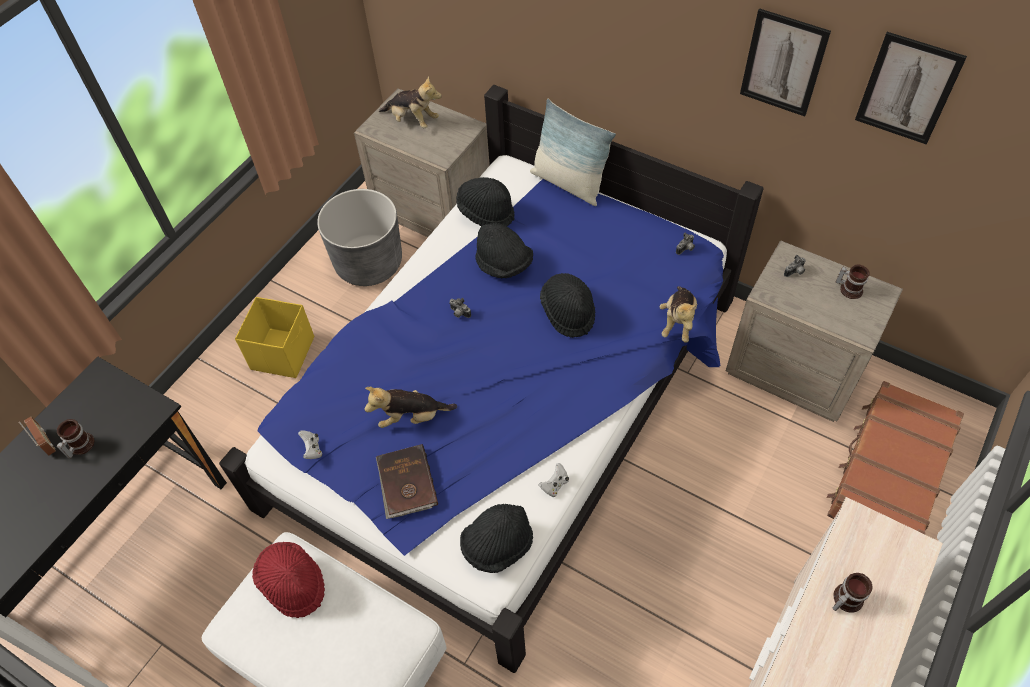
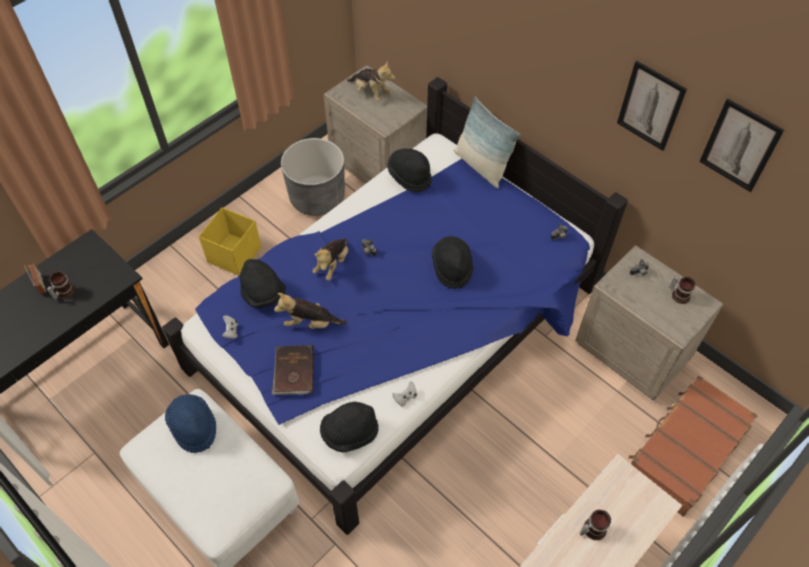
camera: 10 degrees right, 0 degrees up
red hat [252,542,325,618] -> blue hat [165,394,216,453]
black hat [475,223,533,278] -> black hat moved to [240,259,286,308]
plush toy [660,286,698,343] -> plush toy moved to [312,238,348,281]

